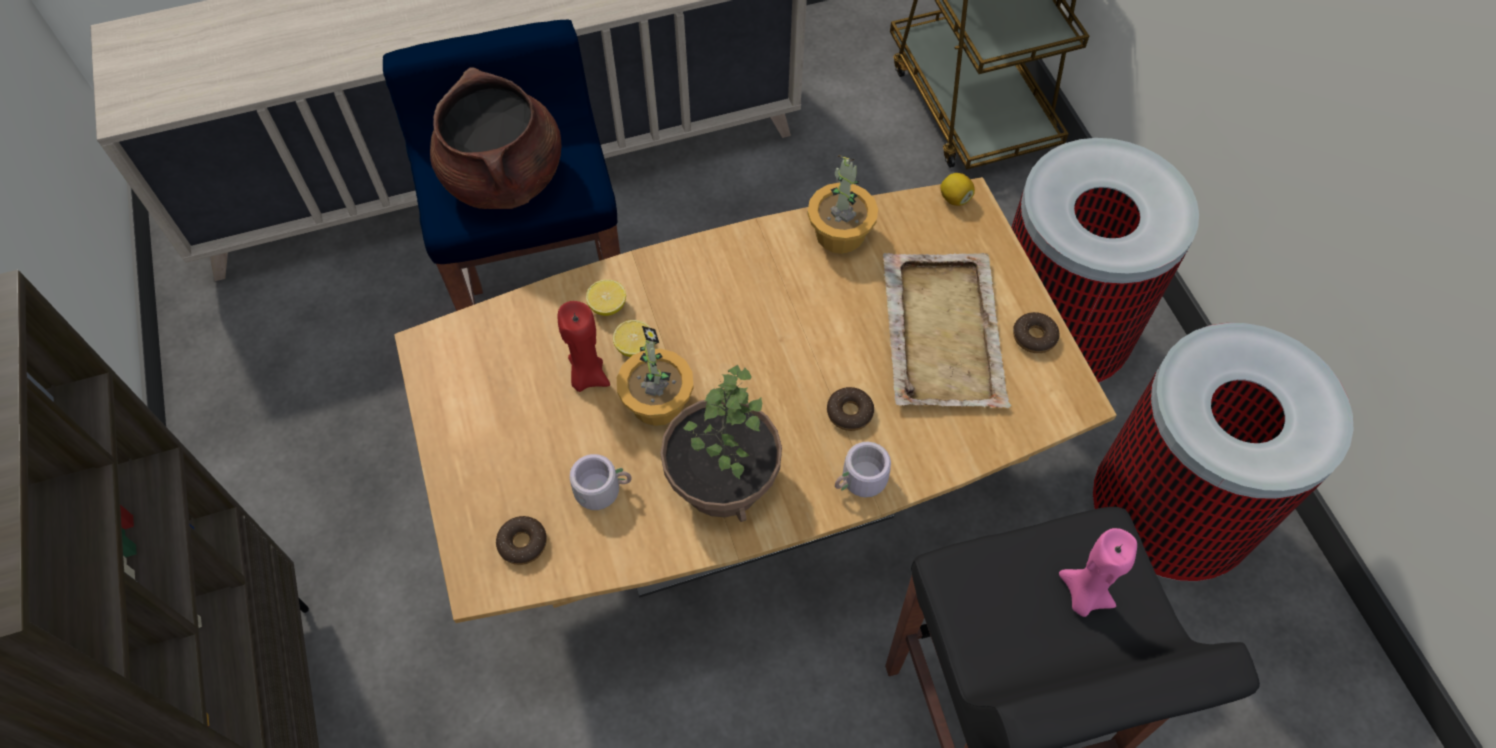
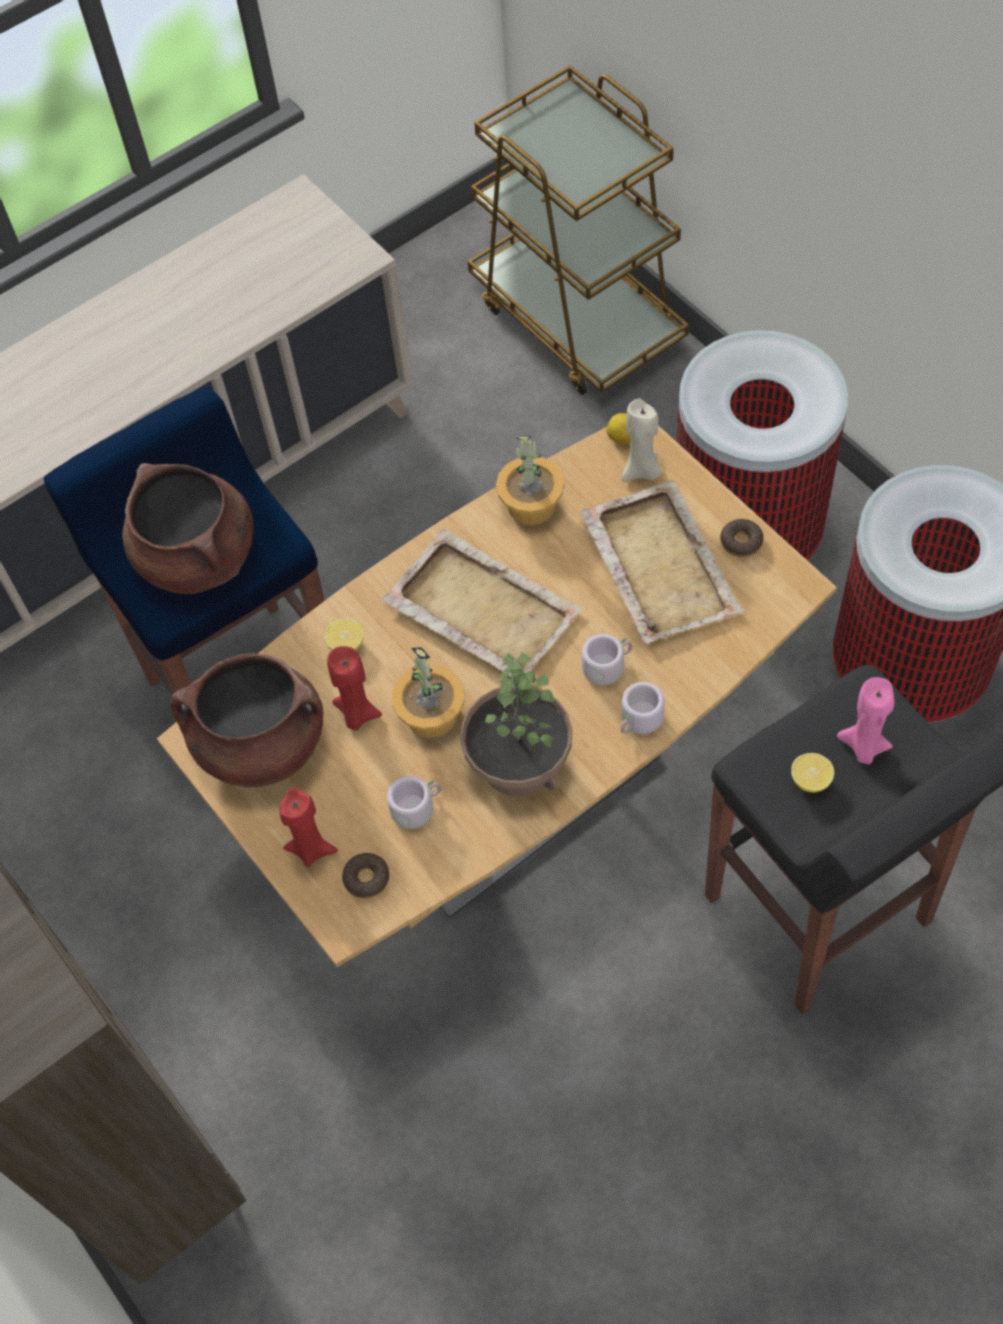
camera: 15 degrees left, 0 degrees up
lemon [613,320,651,357] -> lemon moved to [791,753,834,793]
donut [827,387,874,431] -> grey mug [572,634,632,685]
none -> brown cooking pot [170,653,323,788]
none -> red candle [279,788,338,867]
none -> beige tray [382,529,583,677]
none -> beige candle [622,398,661,482]

